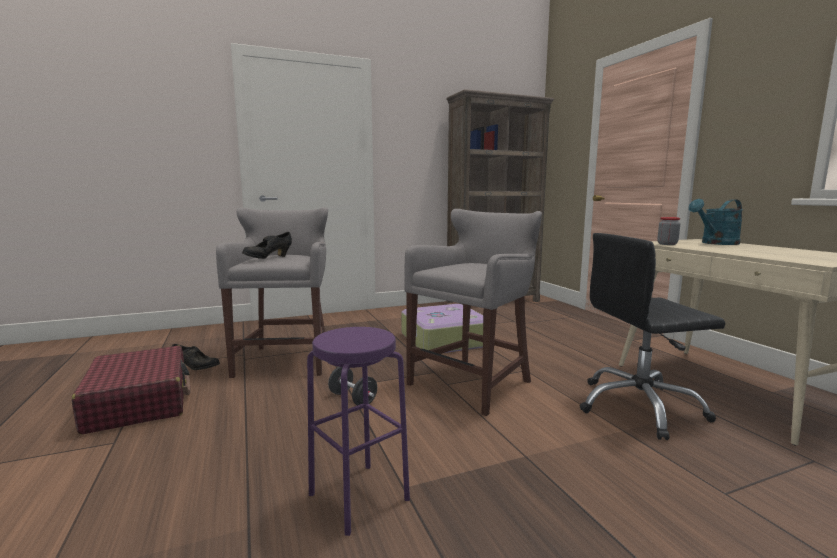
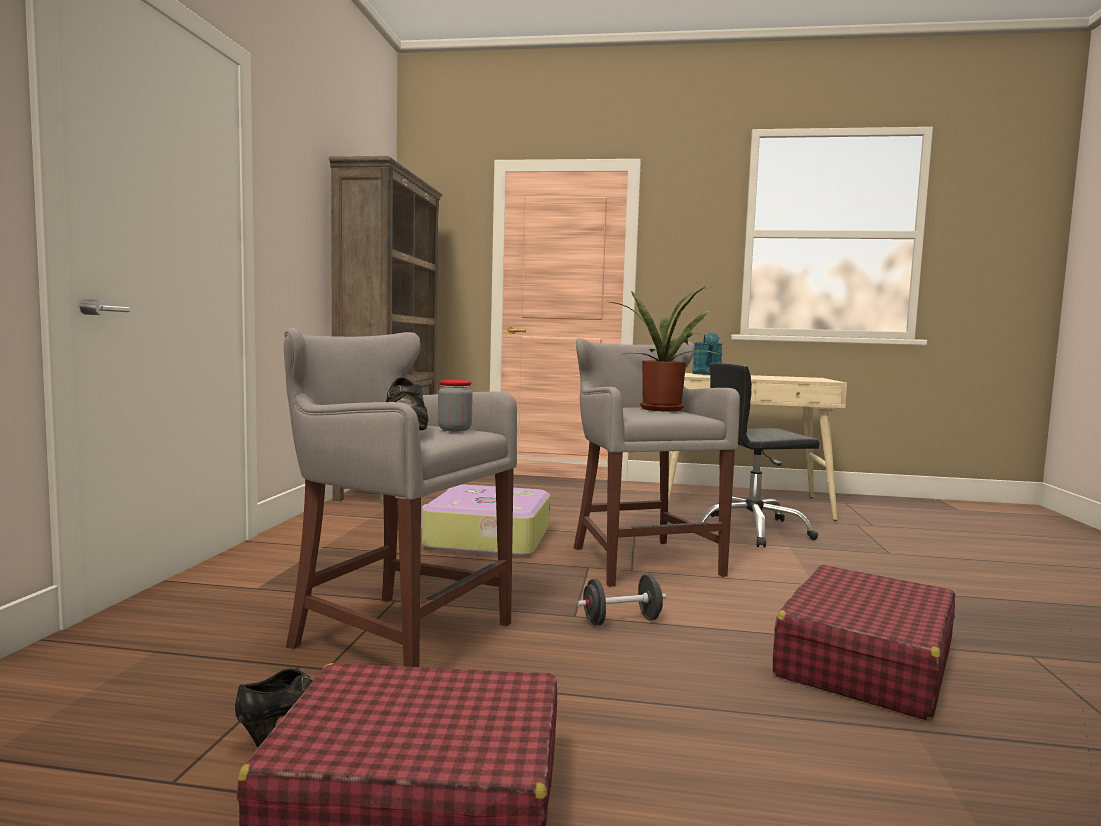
camera: 60 degrees left, 5 degrees down
purple stool [307,327,410,536] -> red suitcase [773,565,955,720]
black office chair [580,233,725,440] -> black office chair turned 60 degrees clockwise [699,363,819,547]
jar [657,217,680,245] -> jar moved to [438,380,473,431]
none -> potted plant [610,286,717,412]

